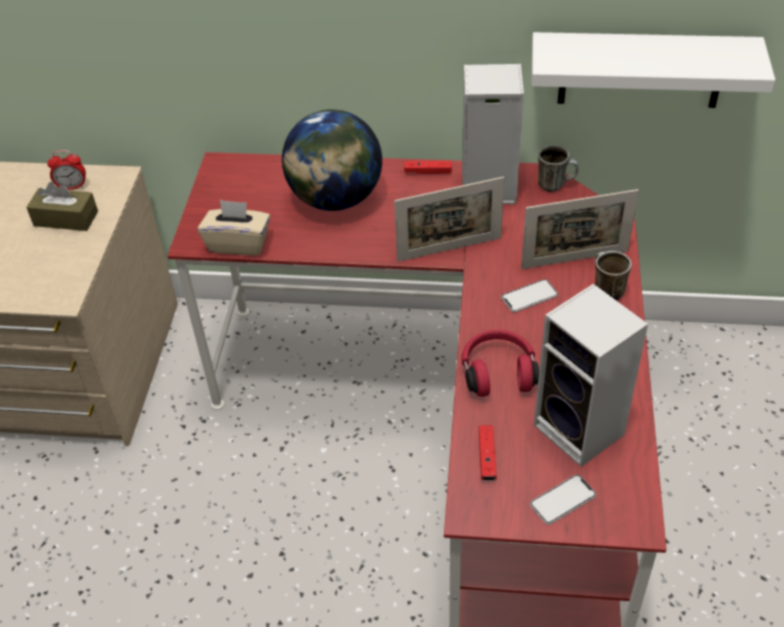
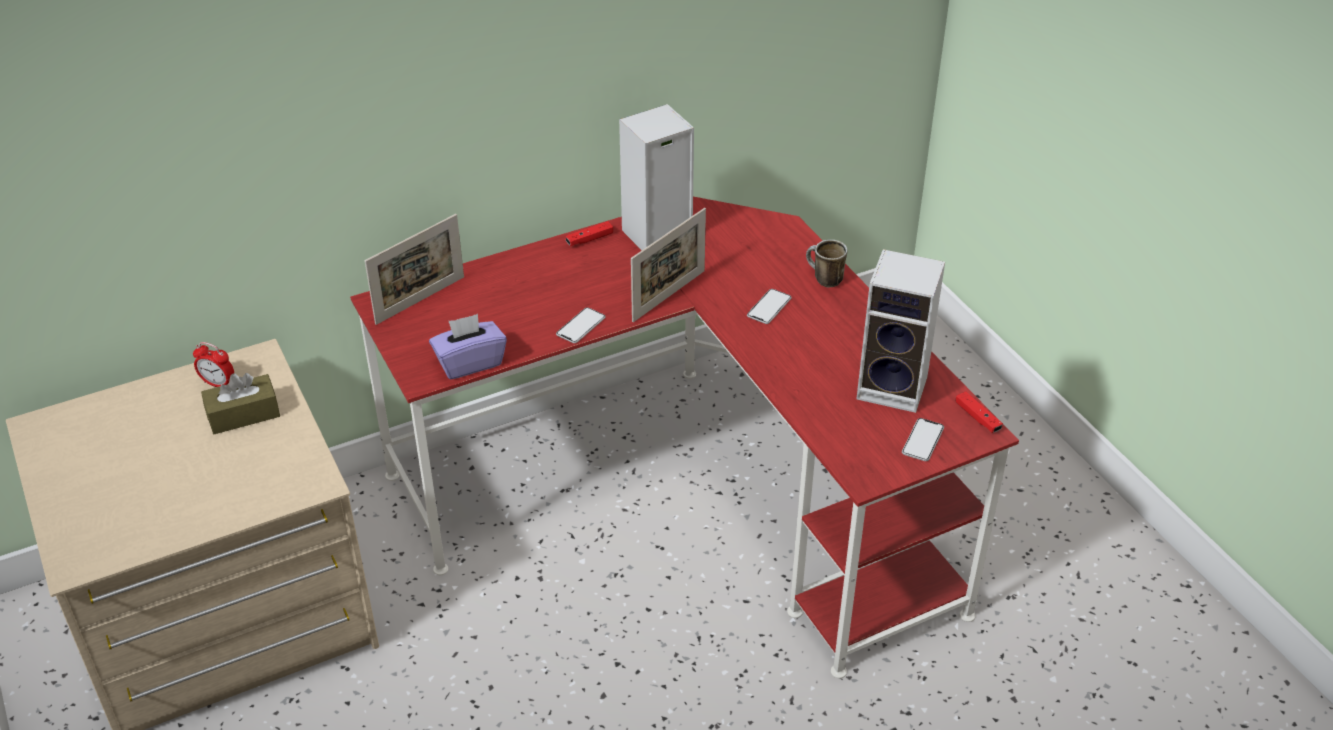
camera: 35 degrees left, 5 degrees down
alarm clock [47,150,86,190] -> alarm clock turned 60 degrees clockwise [193,342,234,387]
beige tissue box [198,200,270,256] -> purple tissue box [429,314,507,379]
globe [282,109,382,211] -> none
red headphones [461,330,539,397] -> none
red game controller [479,425,497,481] -> red game controller moved to [955,391,1003,433]
picture frame [521,189,639,269] -> picture frame moved to [365,214,464,325]
white shelf [532,32,775,108] -> none
mug [538,145,579,192] -> none
none -> phone [556,307,606,343]

